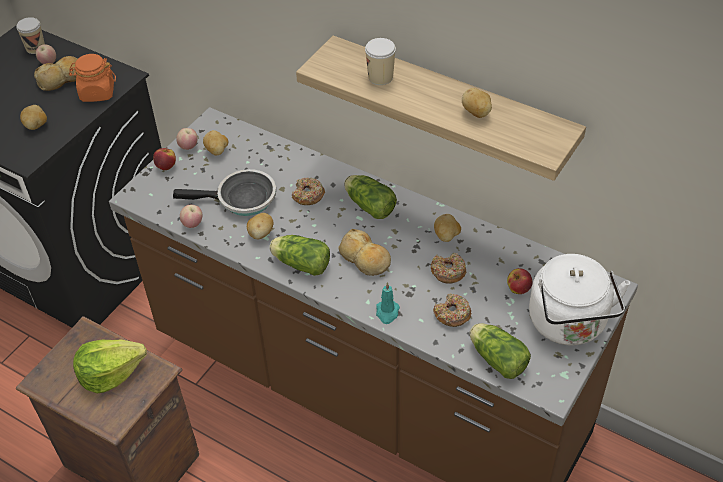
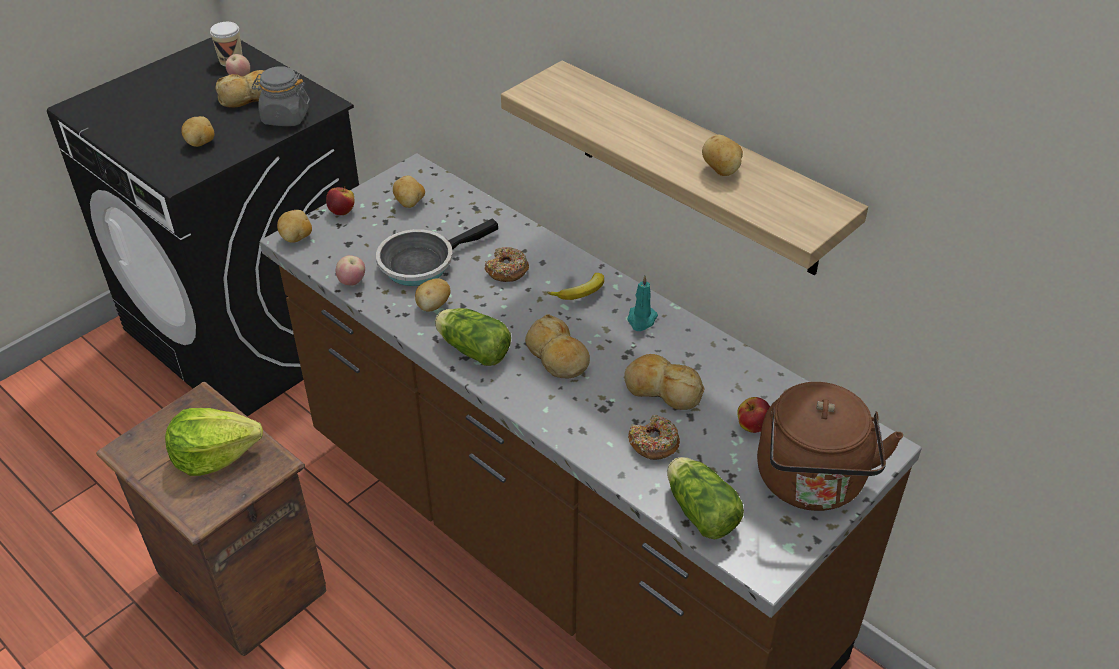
camera: 10 degrees right, 5 degrees down
orange jar [69,54,116,102] -> grey jar [252,66,310,126]
frying pan [173,169,276,216] -> frying pan turned 135 degrees clockwise [376,218,498,286]
apple [176,128,197,150] -> none
lettuce [344,175,397,219] -> banana [548,273,604,300]
cup [365,38,396,85] -> none
turquoise candle [376,282,400,324] -> turquoise candle moved to [627,275,658,331]
donut [431,253,466,284] -> bread [624,354,704,410]
potato [434,214,461,242] -> potato moved to [277,210,312,243]
white kettle [529,254,630,345] -> brown kettle [757,382,903,511]

